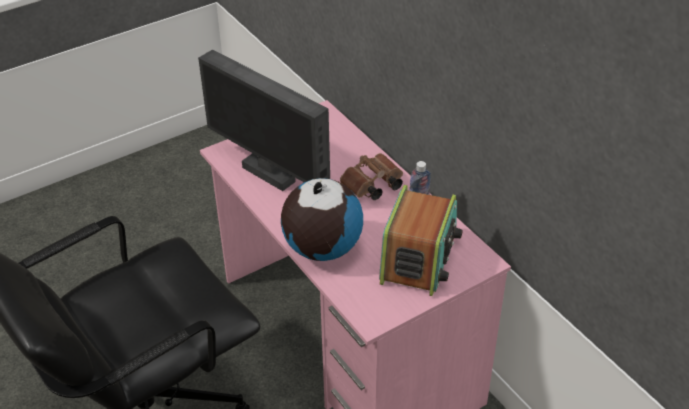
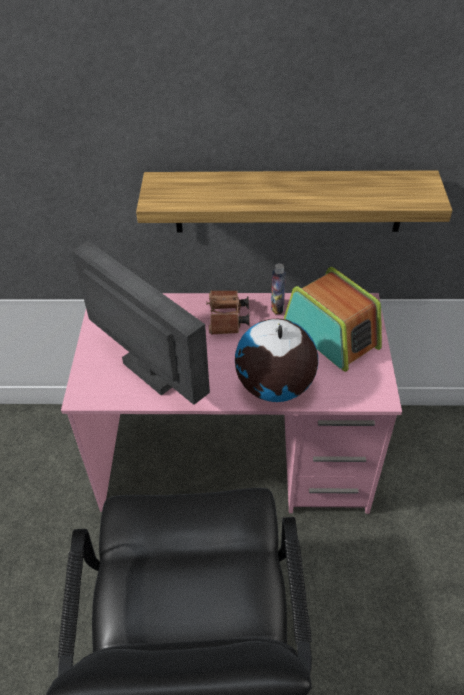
camera: 55 degrees left, 5 degrees up
monitor [198,49,330,191] -> monitor turned 120 degrees counterclockwise [72,241,210,405]
none -> shelf [136,170,452,233]

